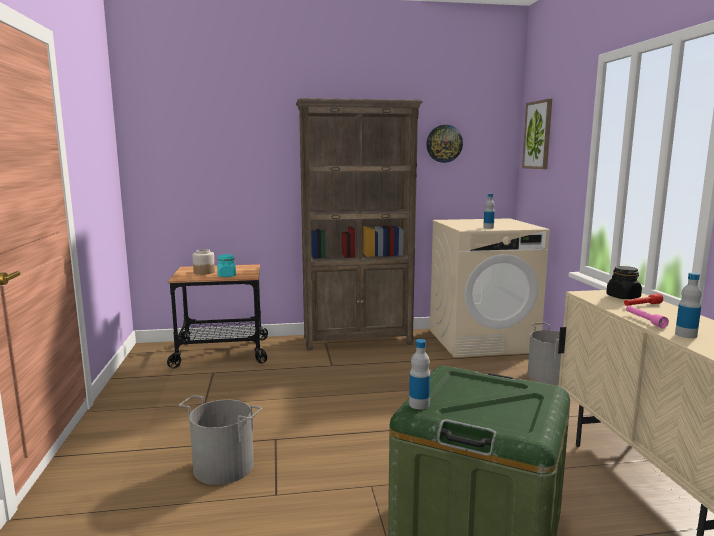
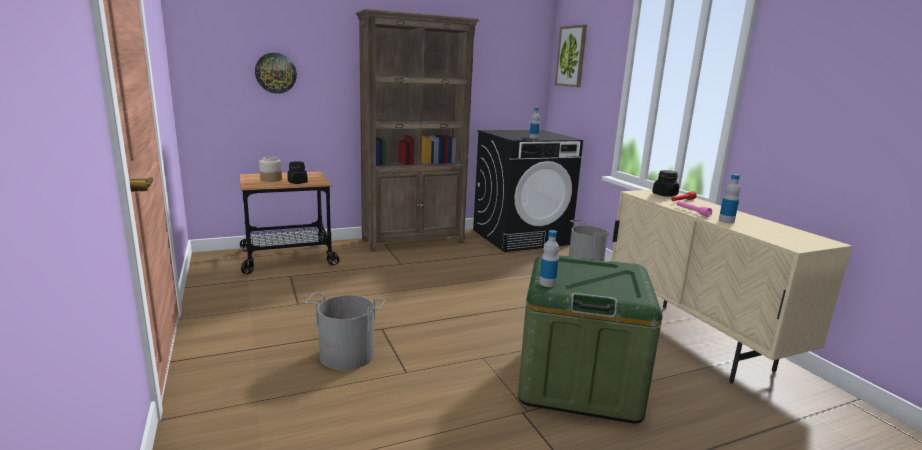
camera: 15 degrees left, 5 degrees up
turquoise jar [217,254,236,277] -> black jar [287,161,308,184]
wall clock [426,125,463,163] -> wall clock moved to [255,53,297,94]
beige washing machine [430,218,550,357] -> black washing machine [473,130,583,252]

